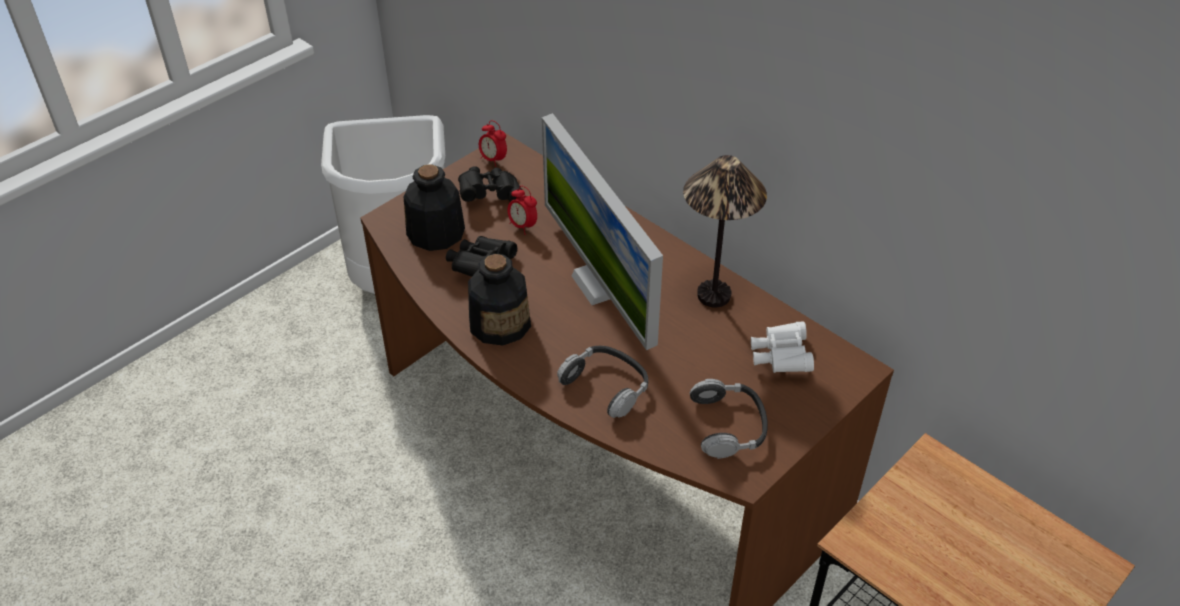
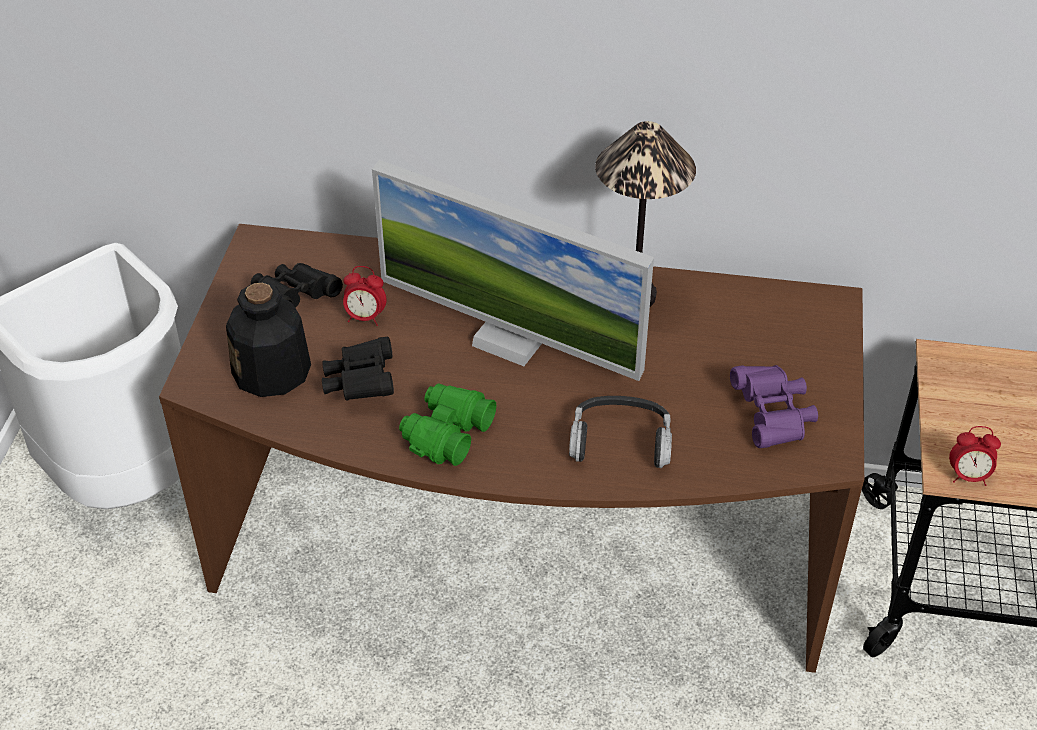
camera: 35 degrees left, 0 degrees up
bottle [468,254,531,346] -> green binoculars [399,383,496,466]
alarm clock [479,120,507,167] -> alarm clock moved to [949,426,1001,486]
headphones [690,379,768,459] -> purple binoculars [730,365,818,448]
white binoculars [751,322,814,373] -> none

